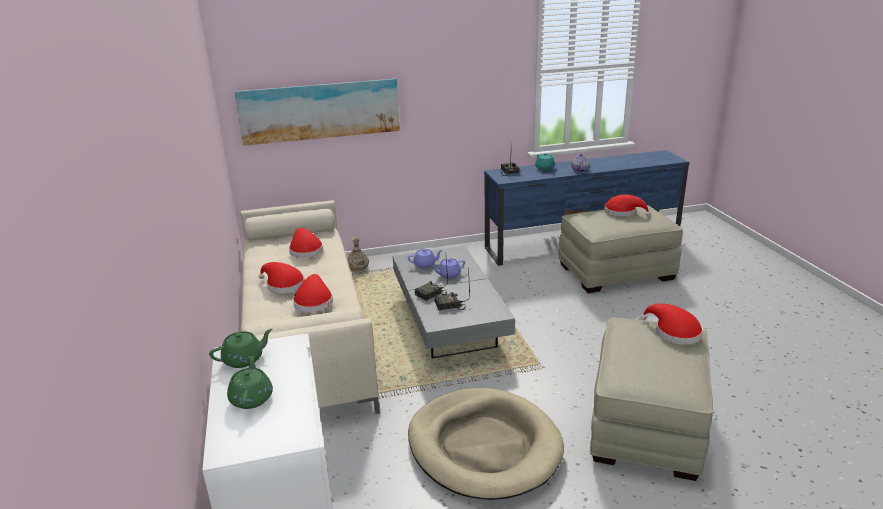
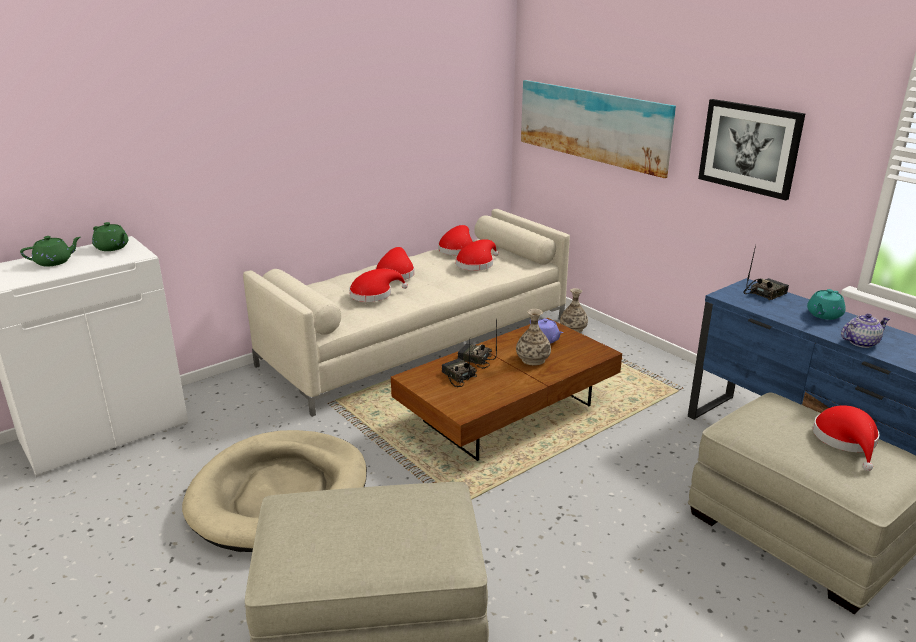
camera: 65 degrees right, 0 degrees up
grey coffee table [393,246,515,358] -> brown coffee table [391,318,622,461]
purple teapot [431,258,465,278] -> vase [516,309,551,365]
red hat [640,304,703,345] -> red hat moved to [438,225,473,255]
none -> picture [698,99,805,200]

